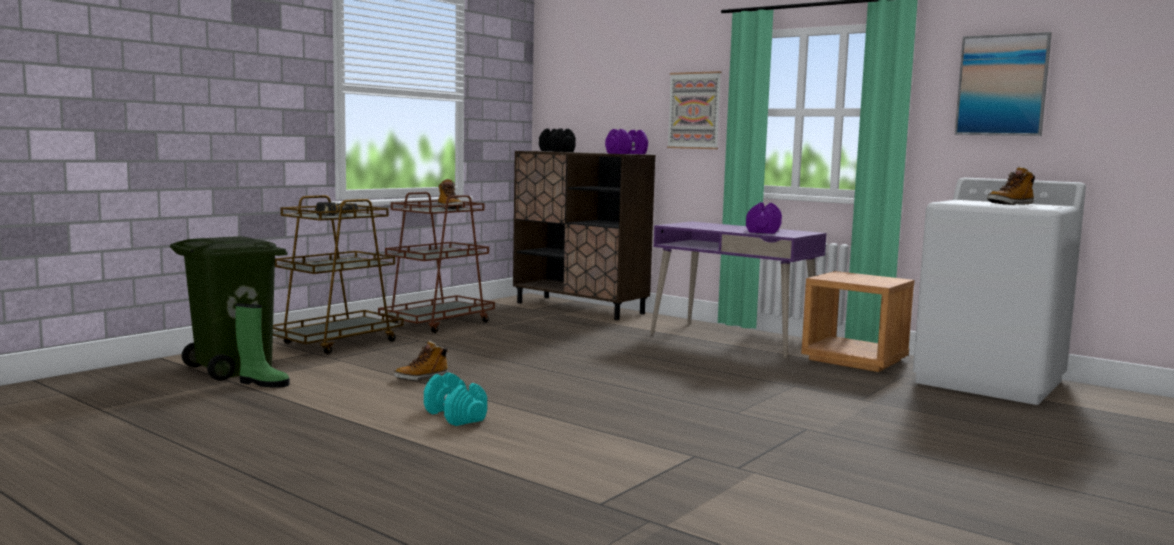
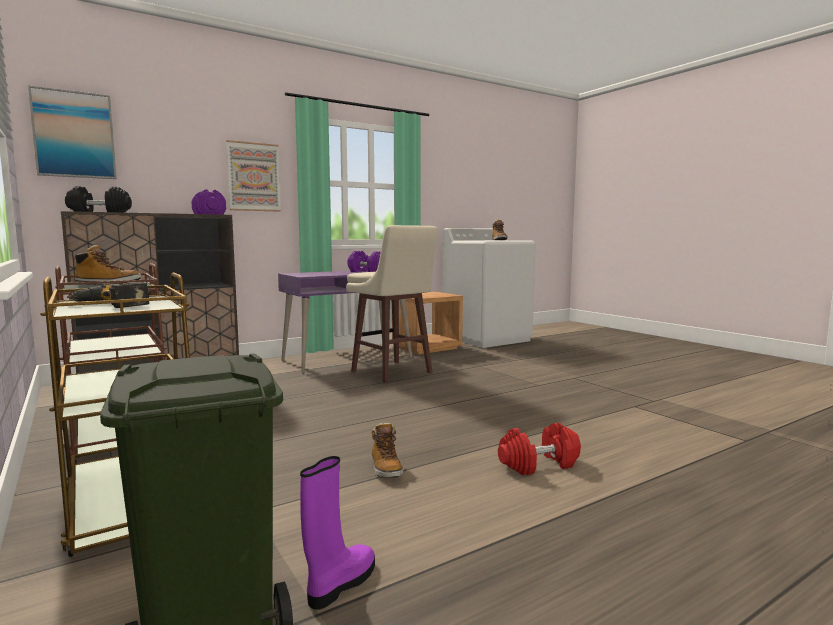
camera: 70 degrees left, 0 degrees up
green boot [236,303,290,387] -> purple boot [300,456,375,610]
turquoise dumbbell [424,372,487,426] -> red dumbbell [498,423,581,475]
picture [955,32,1052,136] -> picture moved to [28,85,117,179]
none -> beige stool [346,225,438,383]

